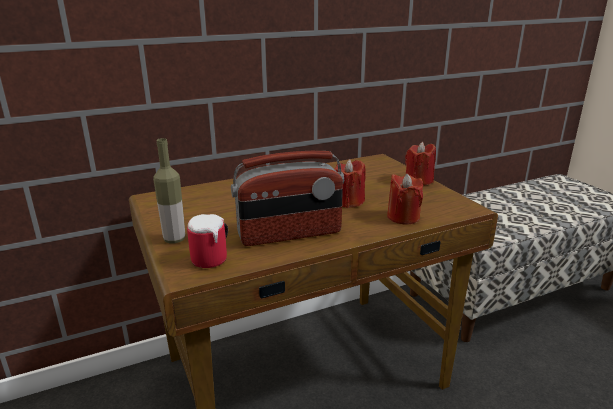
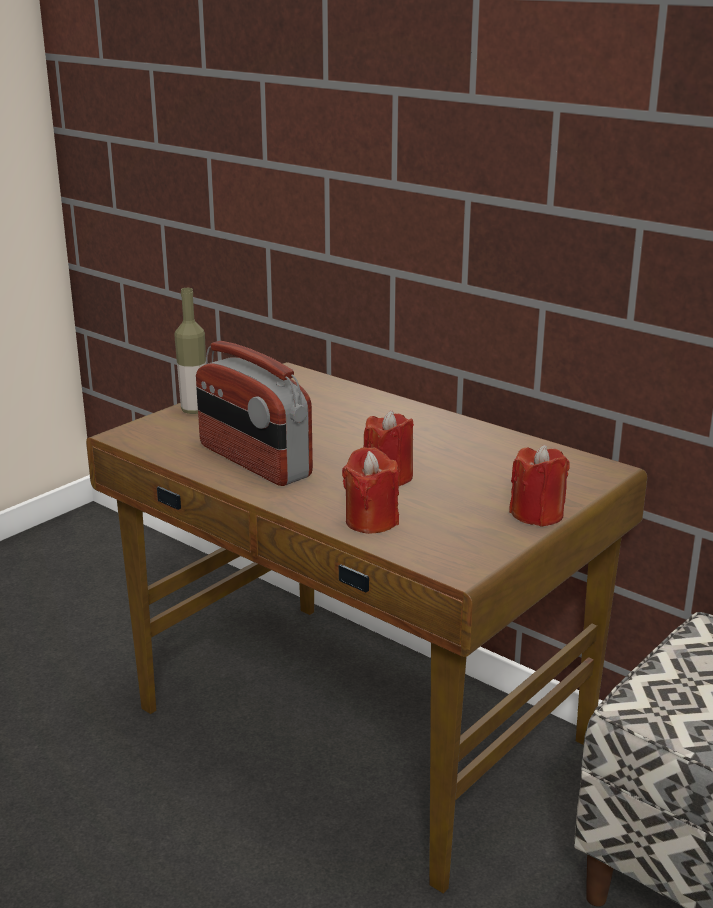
camera: 65 degrees right, 0 degrees up
mug [187,214,228,268] -> none

